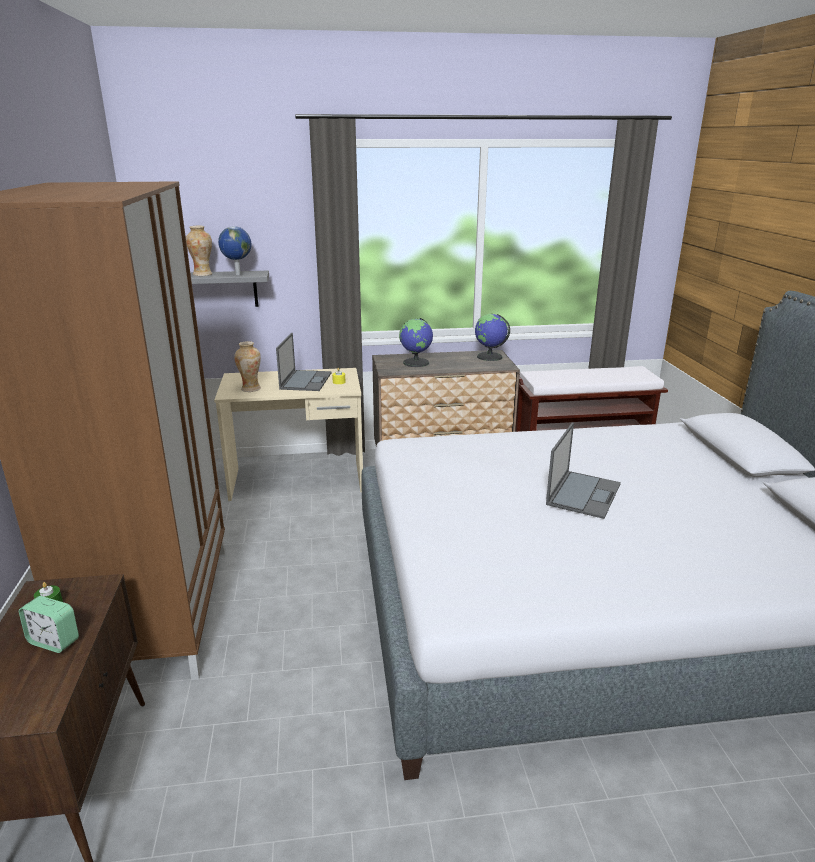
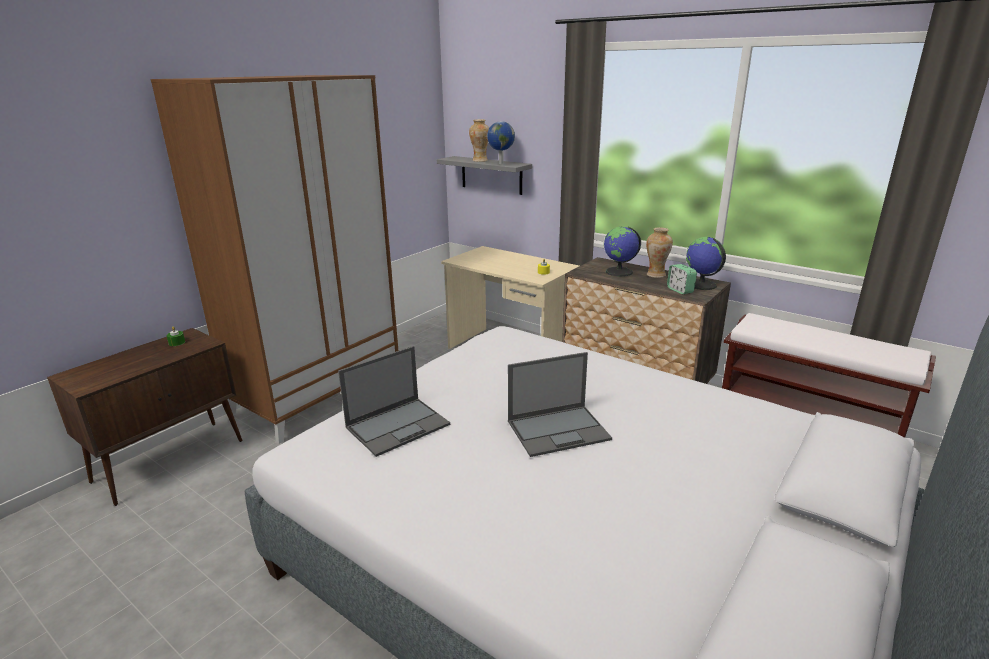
camera: 45 degrees right, 0 degrees up
alarm clock [19,596,79,653] -> alarm clock moved to [667,264,697,294]
vase [234,341,261,392] -> vase moved to [646,228,673,278]
laptop [276,333,332,391] -> laptop moved to [338,346,450,457]

